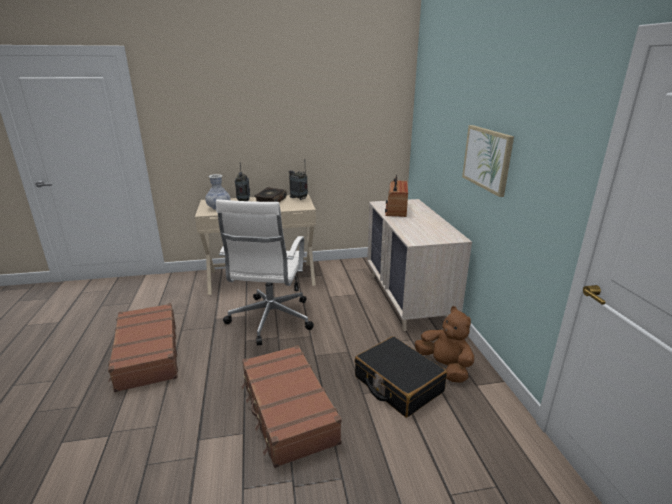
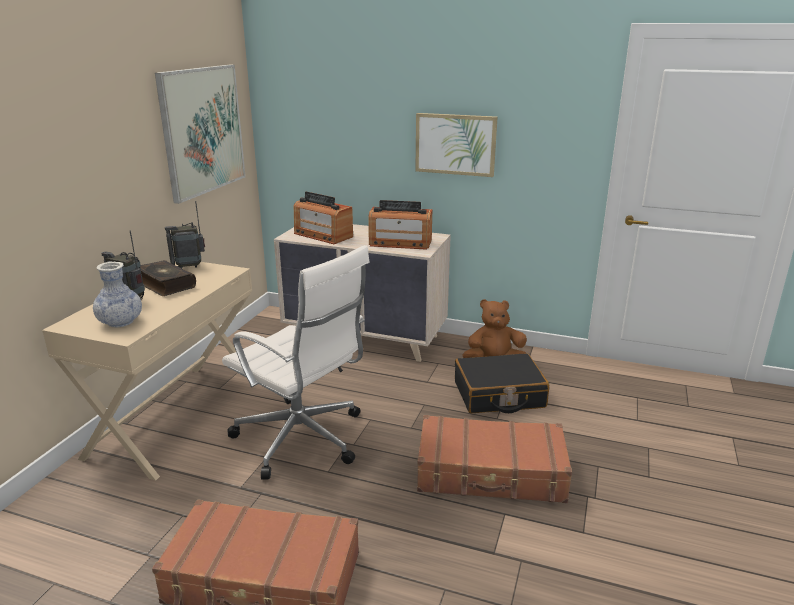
camera: 60 degrees left, 0 degrees up
none -> picture [155,65,246,204]
none -> radio [369,200,432,250]

